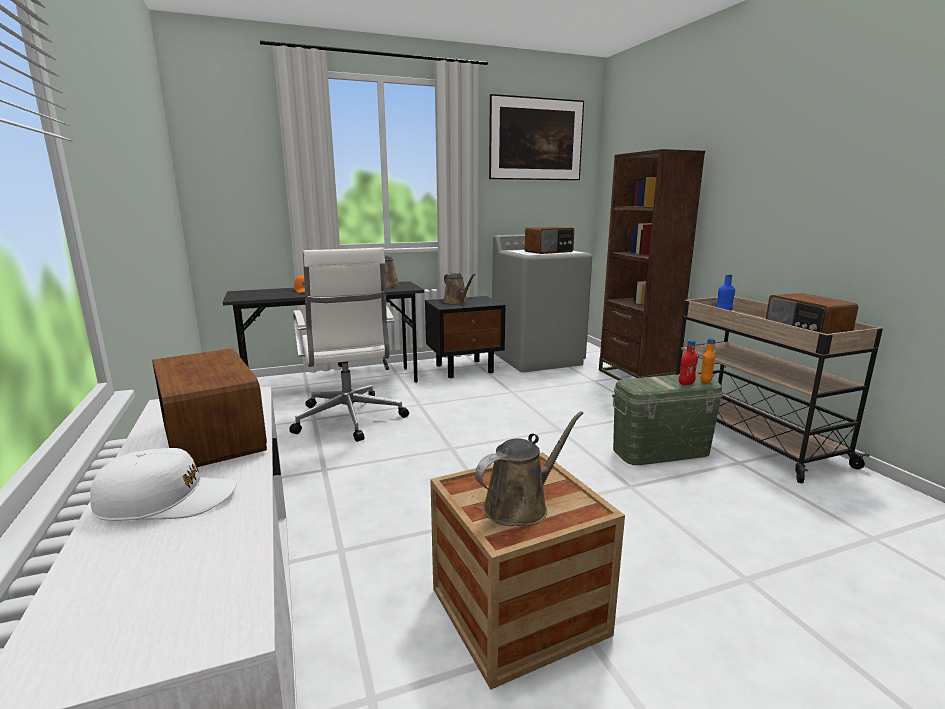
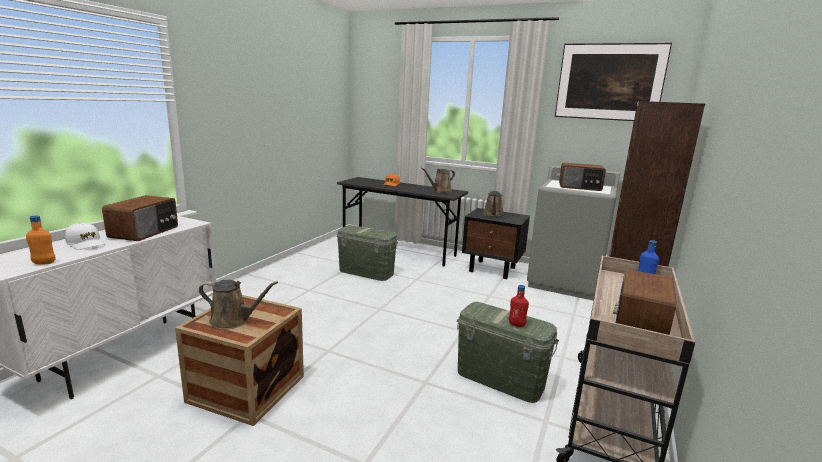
camera: 45 degrees right, 0 degrees up
white office chair [289,248,409,442] -> green storage box [337,225,398,281]
orange bottle [701,338,715,384] -> orange bottle moved to [26,215,56,265]

